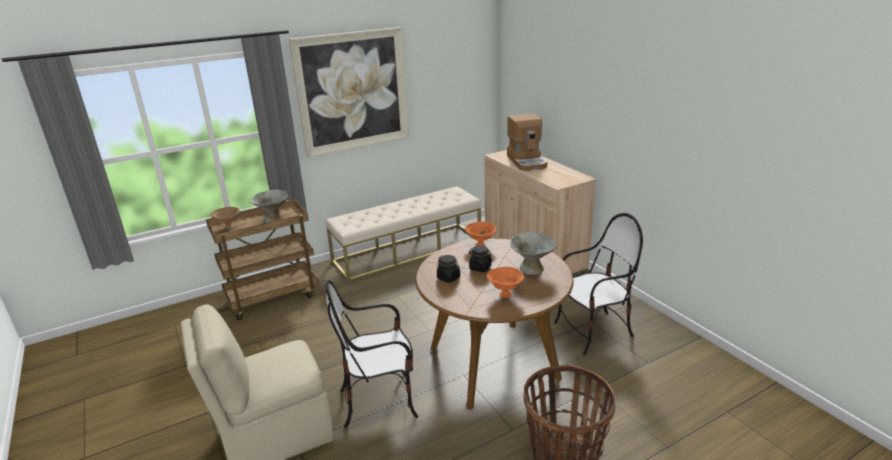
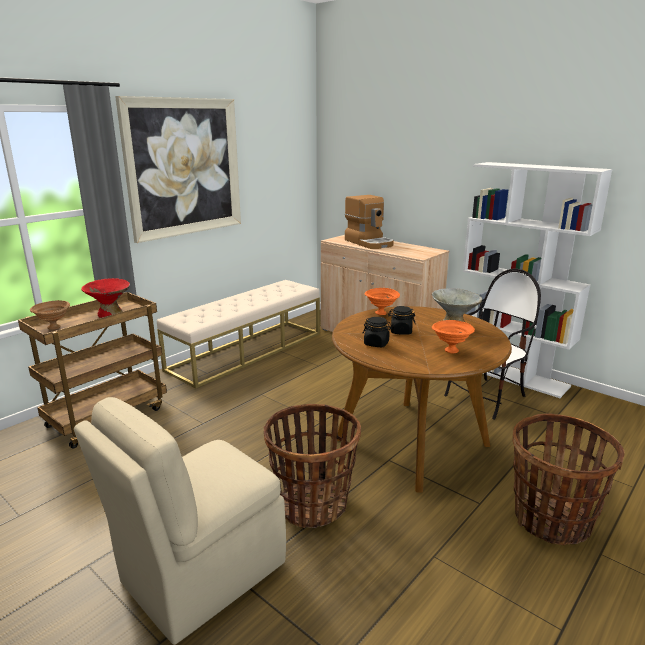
camera: 20 degrees left, 5 degrees down
grey bowl [250,190,288,223] -> red bowl [81,278,130,318]
chair [325,280,418,428] -> basket [263,404,361,528]
none -> white bookcase [463,162,612,398]

